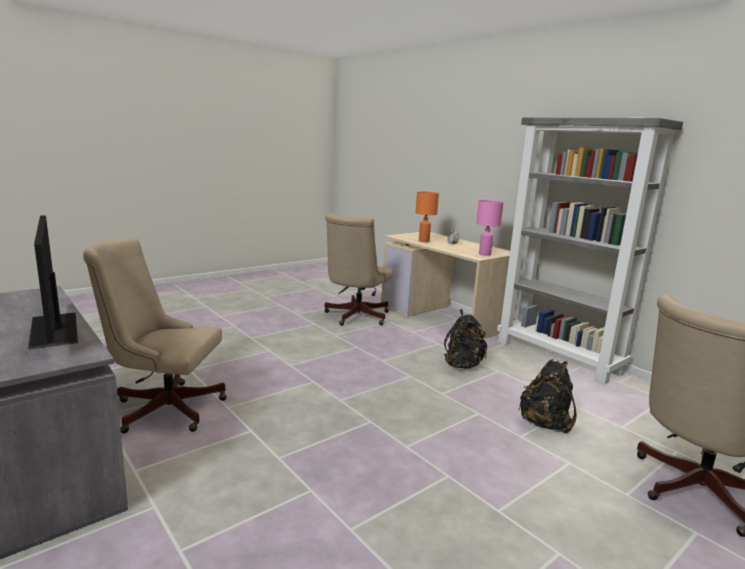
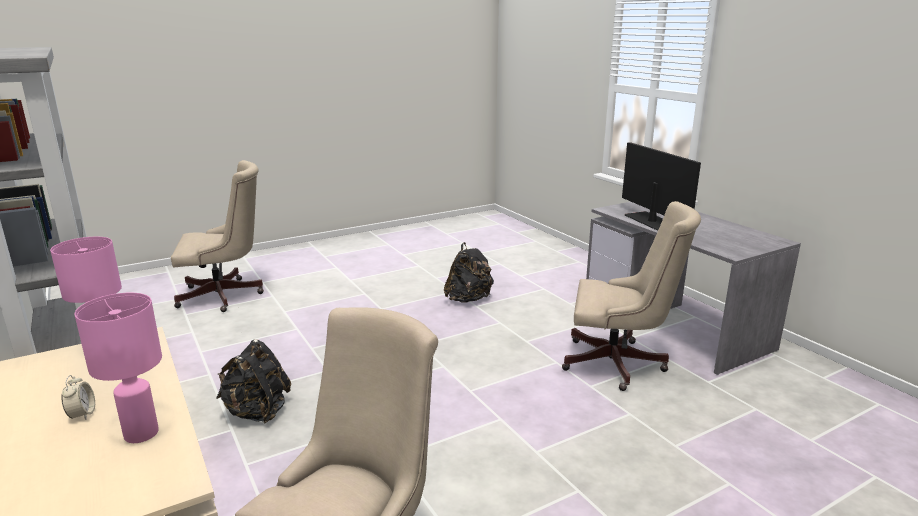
camera: 170 degrees left, 5 degrees up
orange table lamp [415,192,439,242] -> pink table lamp [75,293,162,443]
black backpack [518,359,577,434] -> black backpack moved to [444,242,494,303]

